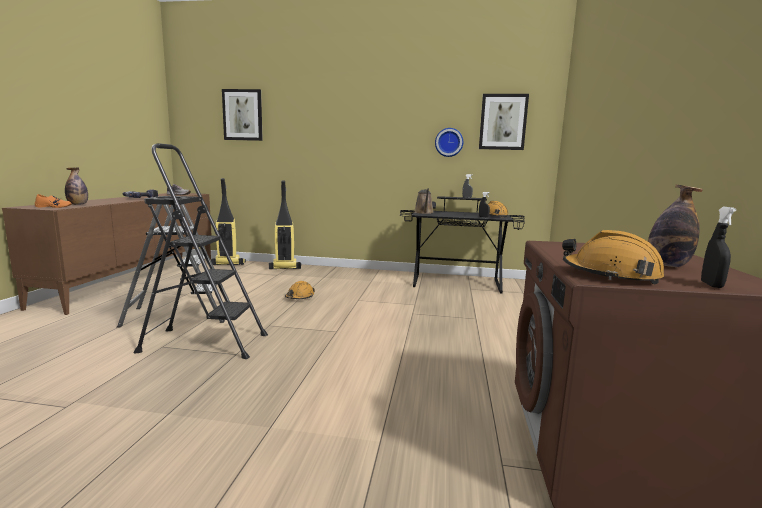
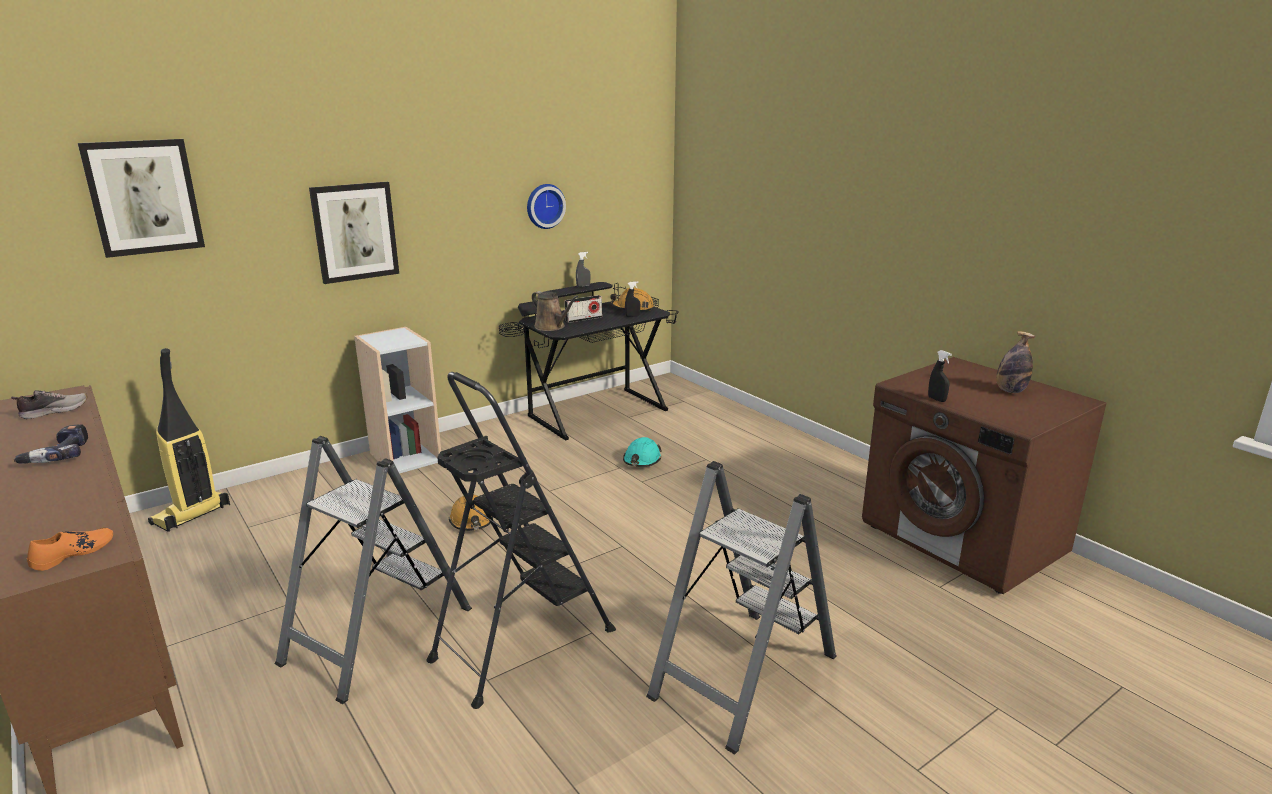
camera: 45 degrees left, 10 degrees up
bottle [65,168,88,205] -> none
vacuum cleaner [269,180,301,270] -> none
picture [479,94,529,150] -> picture moved to [309,182,399,284]
orange hard hat [562,230,664,285] -> none
black spray bottle [701,207,736,288] -> black spray bottle moved to [928,350,952,402]
none -> bookcase [354,327,441,474]
none -> radio [565,295,602,323]
none -> turquoise hard hat [623,437,662,467]
none -> grey step ladder [646,461,836,754]

